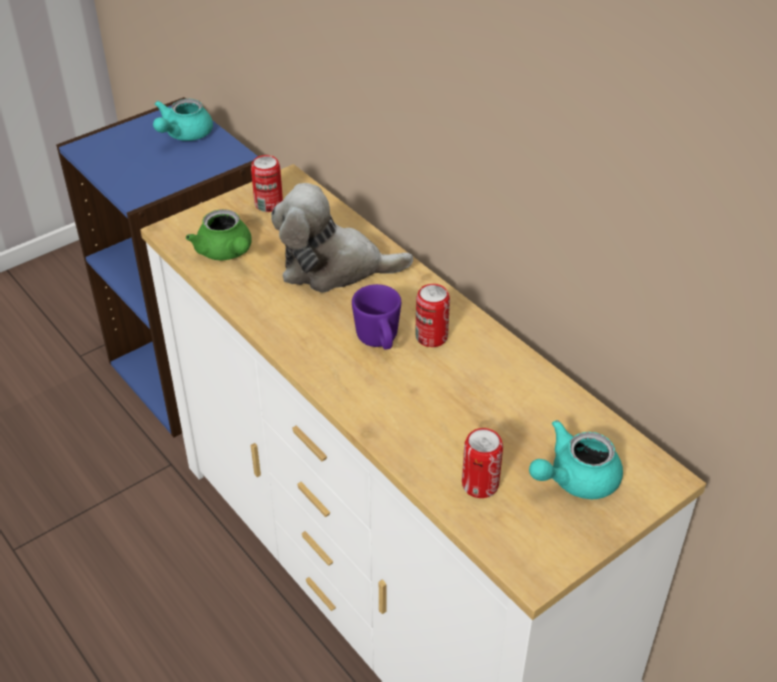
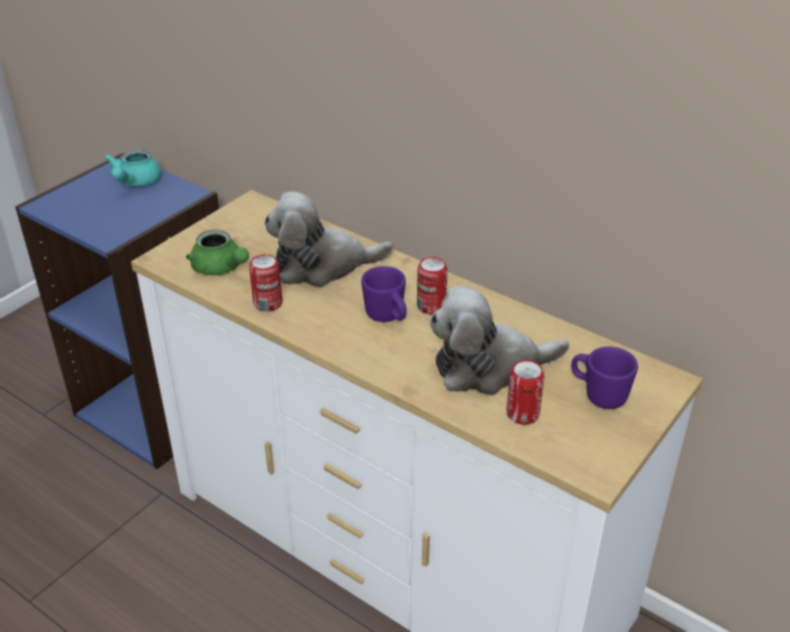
camera: 15 degrees left, 5 degrees down
can [251,155,283,212] -> can moved to [249,254,282,312]
turquoise teapot [529,420,623,499] -> purple mug [571,346,638,409]
none -> plush toy [429,286,569,395]

